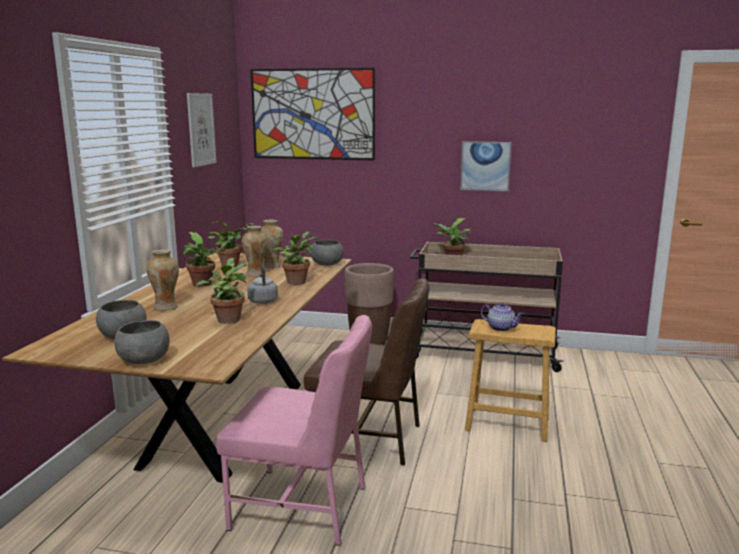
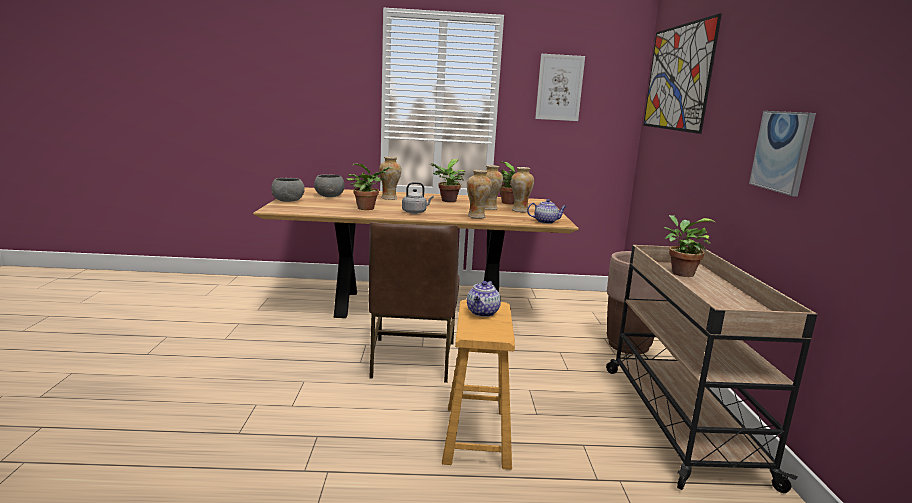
camera: 75 degrees right, 0 degrees up
pink chair [216,315,372,546] -> none
potted plant [273,232,317,285] -> vase [467,170,492,219]
grey bowl [311,240,343,266] -> teapot [527,199,567,224]

